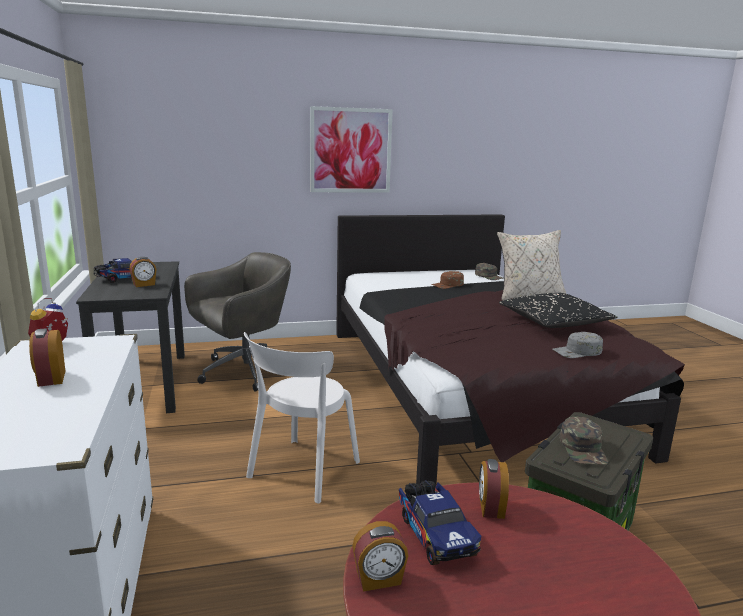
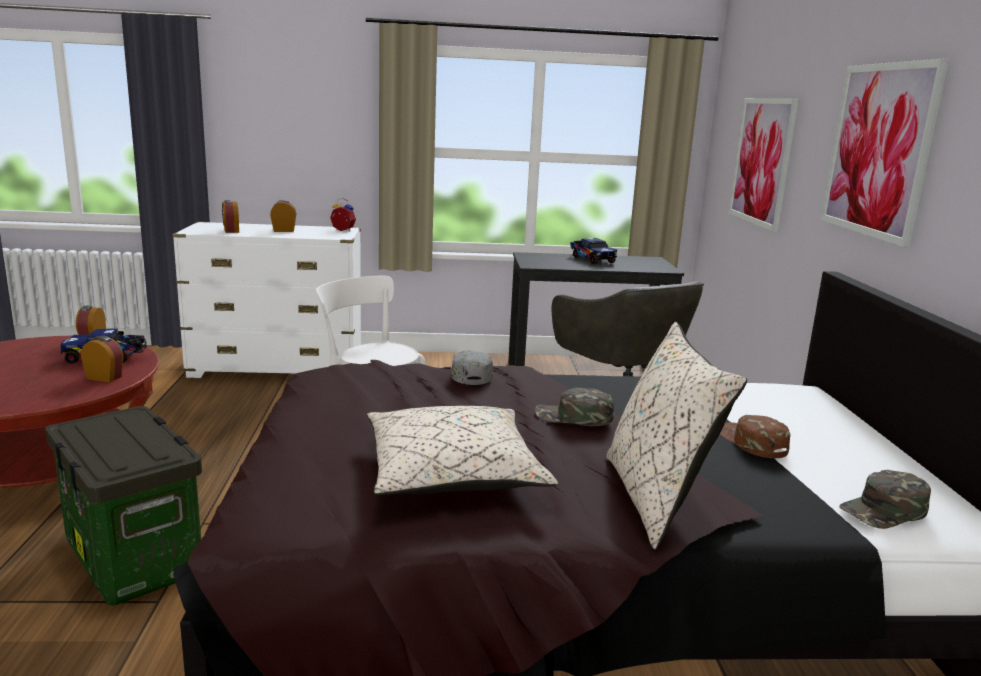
camera: 100 degrees right, 0 degrees up
alarm clock [129,257,157,287] -> alarm clock moved to [222,200,239,233]
black pillow [499,293,617,328] -> beige pillow [367,406,558,495]
grey cap [552,332,603,358] -> grey cap moved to [451,350,493,385]
green cap [560,416,608,465] -> green cap moved to [535,388,614,426]
none -> picture [729,98,799,232]

